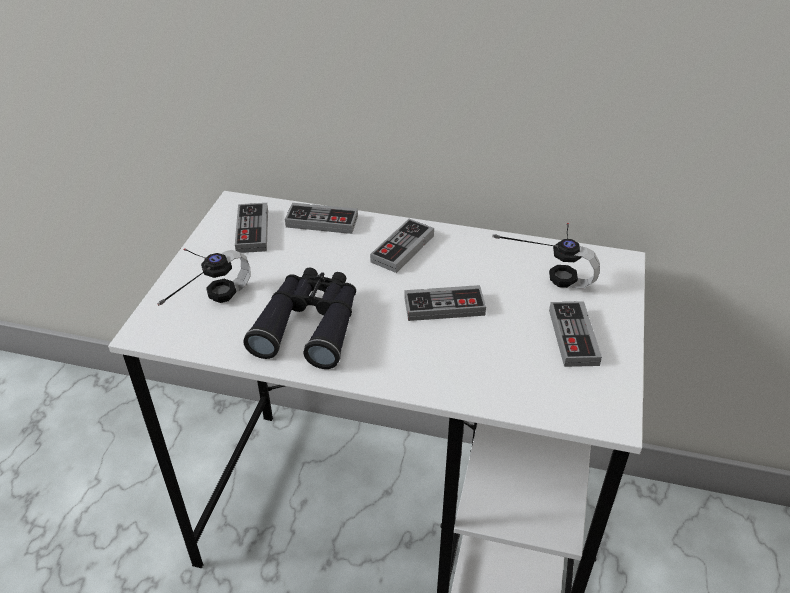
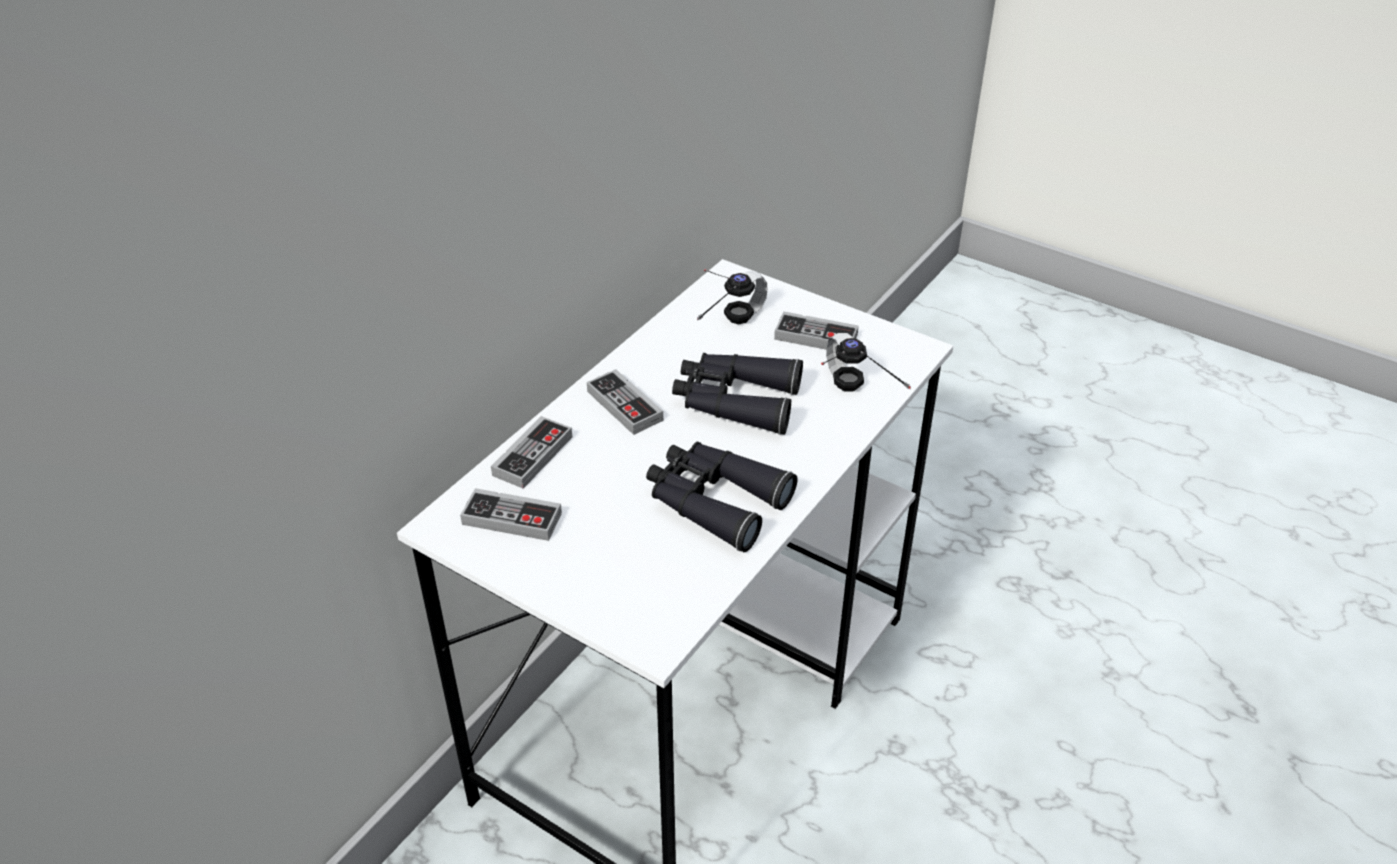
camera: 70 degrees left, 0 degrees up
headphones [158,248,250,306] -> headphones moved to [821,333,911,392]
game controller [404,285,486,321] -> black binoculars [672,353,803,435]

